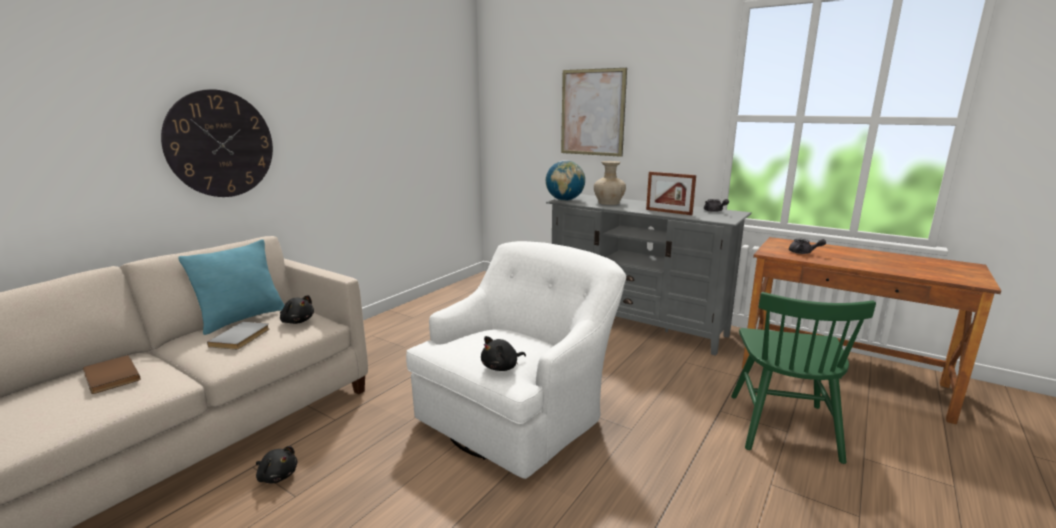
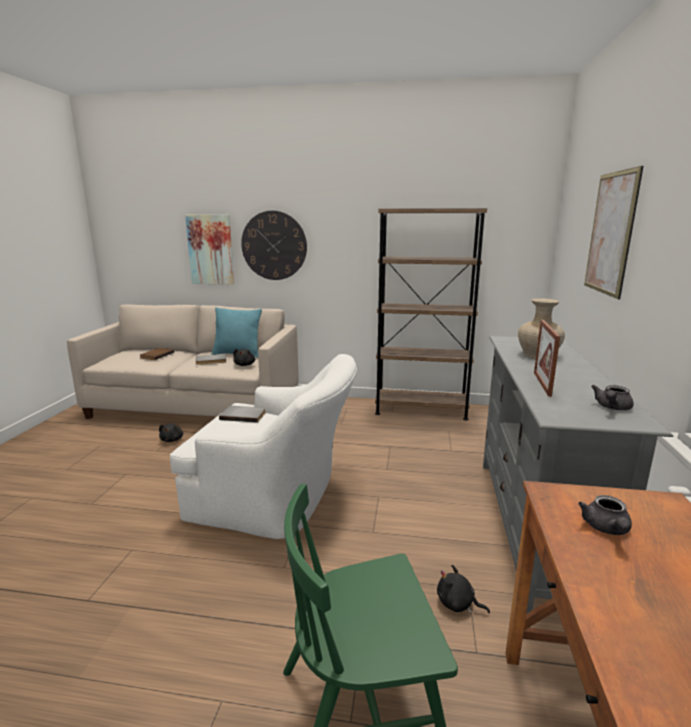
camera: 65 degrees right, 0 degrees up
black plush toy [481,336,526,371] -> black plush toy moved to [437,565,490,614]
globe [546,160,585,201] -> none
none -> picture [185,215,234,285]
none -> grey book [219,406,266,423]
none -> brown bookcase [375,208,487,421]

